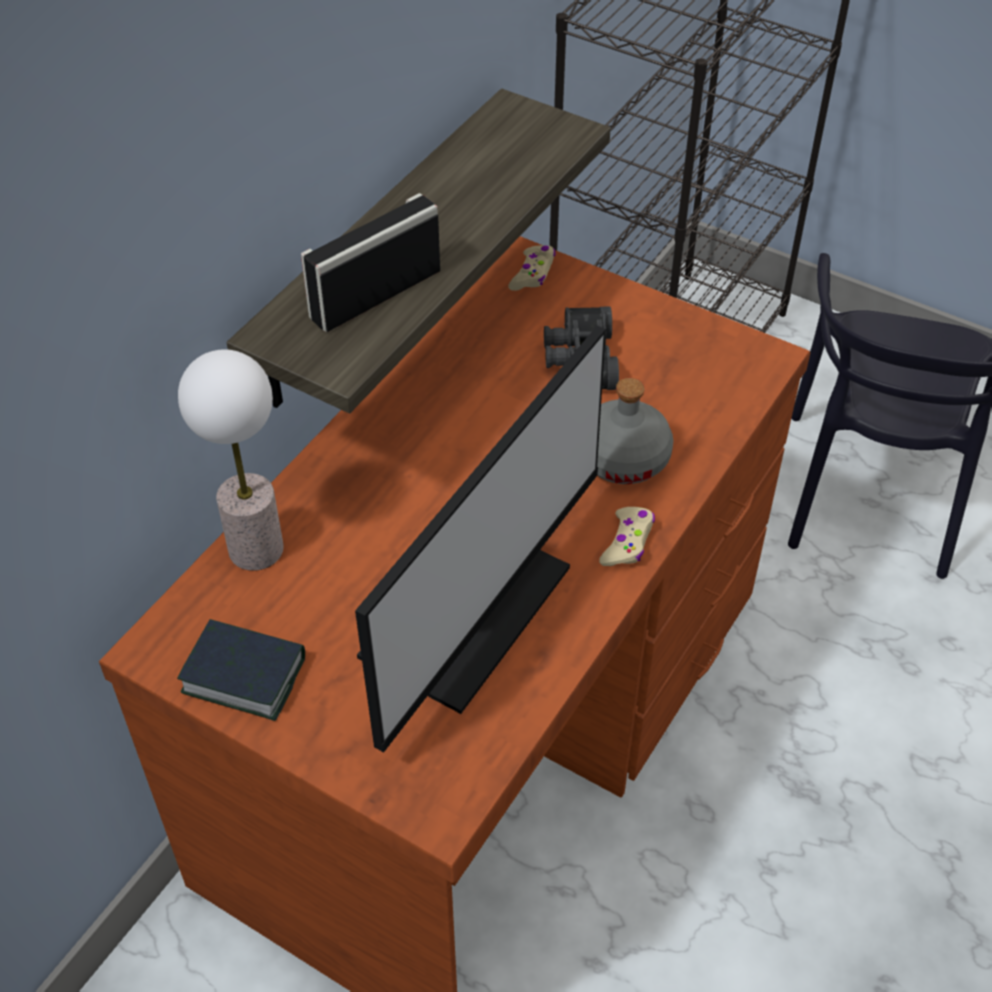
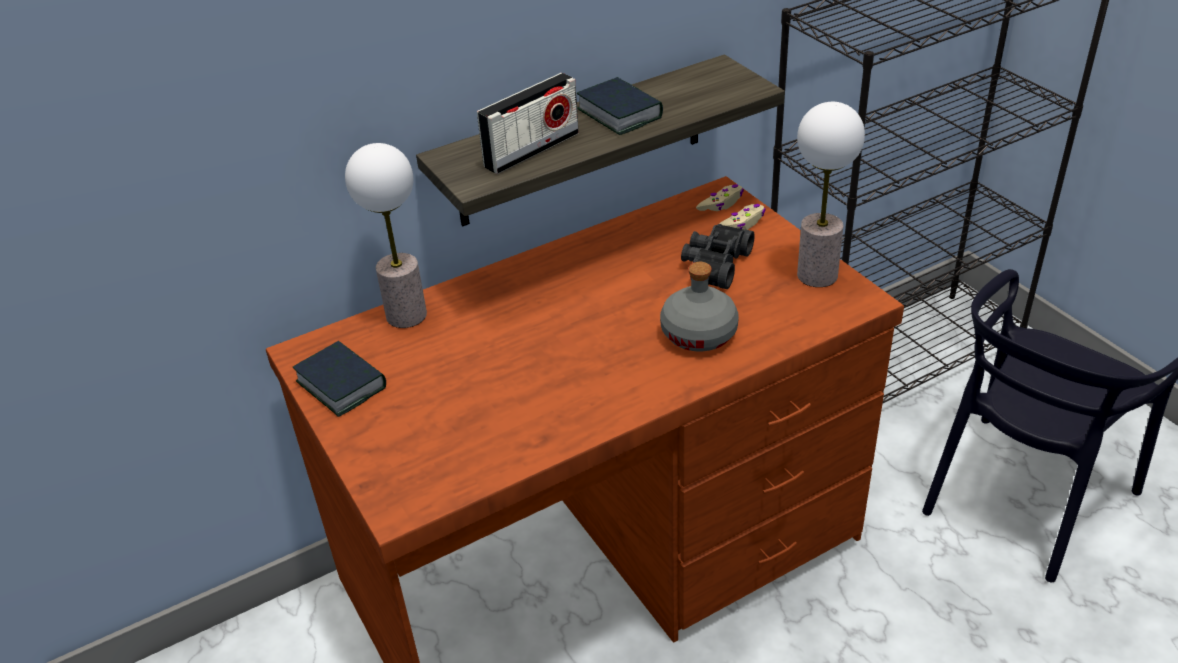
camera: 30 degrees right, 10 degrees down
radio [301,193,440,332] -> radio turned 150 degrees clockwise [477,73,579,174]
monitor [355,326,606,752] -> none
beige game controller [599,507,655,566] -> beige game controller moved to [719,204,766,230]
none -> book [577,77,663,135]
none -> table lamp [797,102,865,287]

